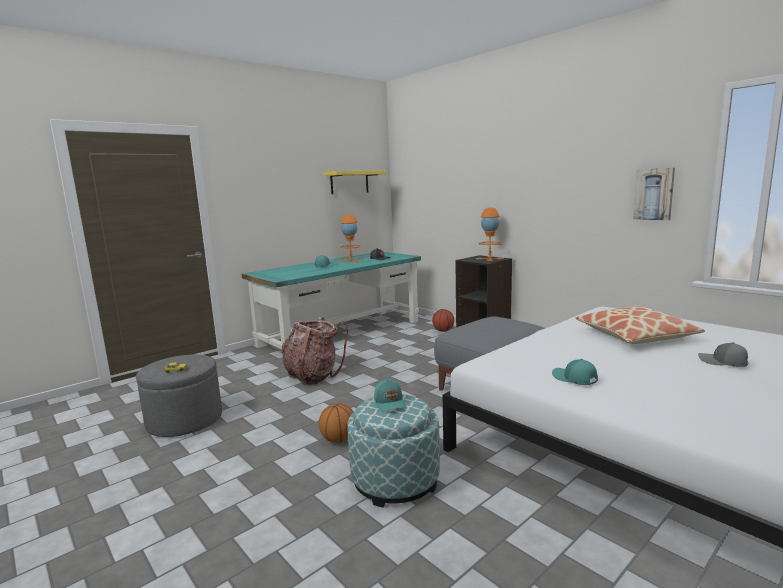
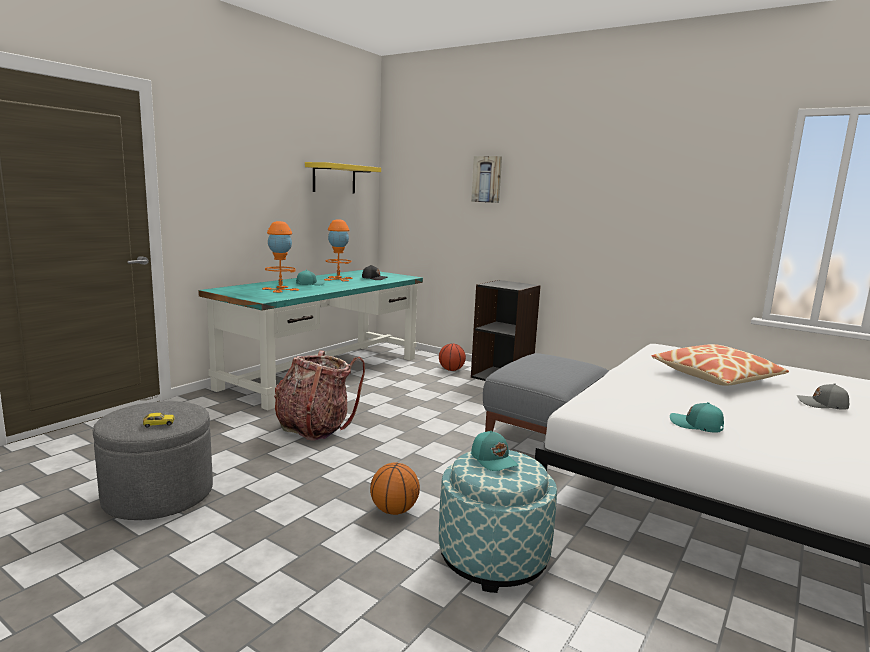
camera: 15 degrees left, 0 degrees up
orange table lamp [476,207,504,261] -> orange table lamp moved to [262,221,299,293]
picture [633,168,675,220] -> picture moved to [471,156,502,203]

